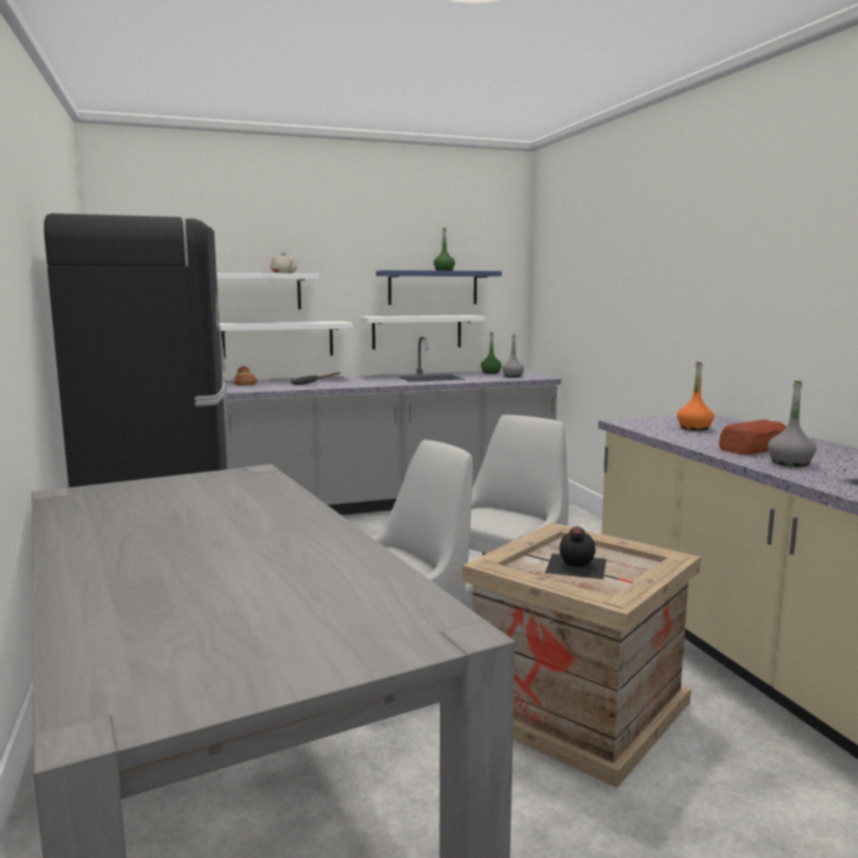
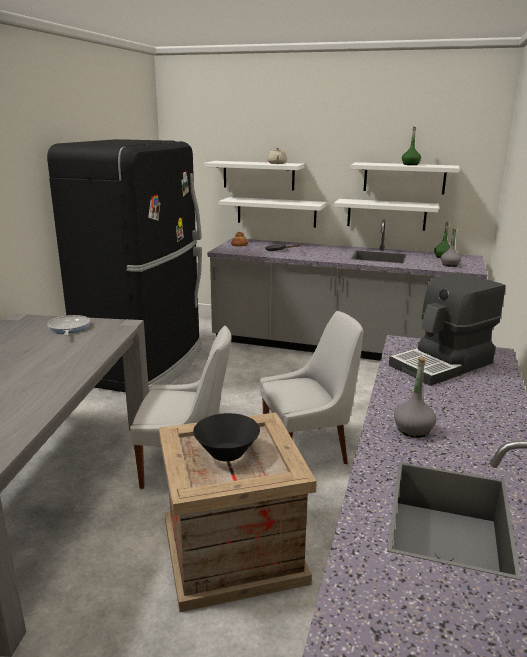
camera: 35 degrees right, 10 degrees up
blue shelf [376,270,502,305] -> white shelf [351,162,460,194]
black bottle [545,526,607,579] -> black bowl [193,413,260,462]
orange bottle [677,362,714,431] -> coffee machine [389,272,506,386]
bread [719,419,786,455] -> none
none -> frying pan [47,315,90,336]

